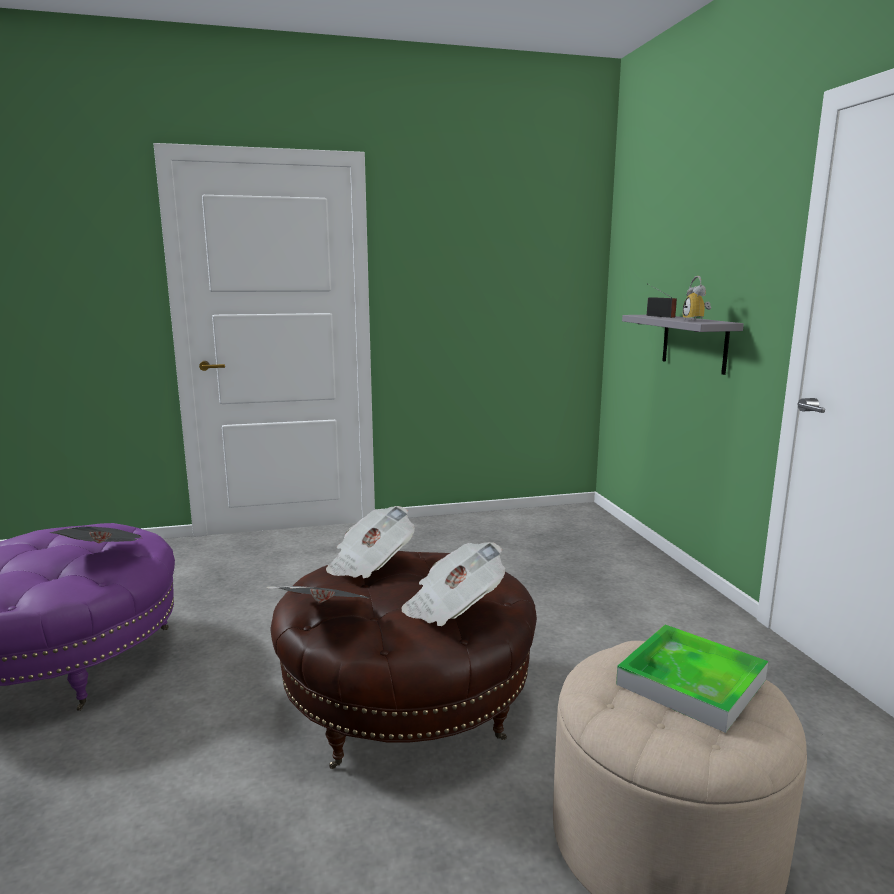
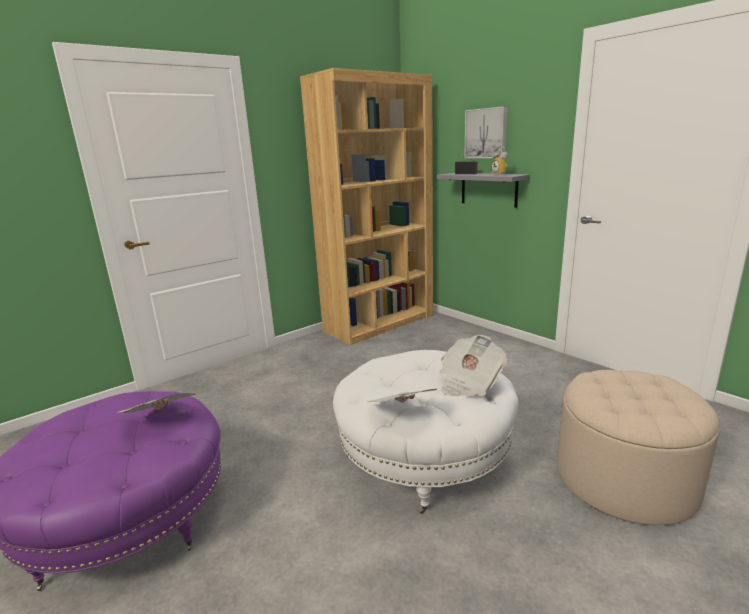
camera: 25 degrees left, 5 degrees up
brown ottoman [270,551,537,769] -> white ottoman [333,350,519,514]
newspaper [326,506,415,578] -> none
tray [616,624,768,733] -> none
none -> brown bookcase [300,68,433,345]
none -> picture [464,106,508,158]

